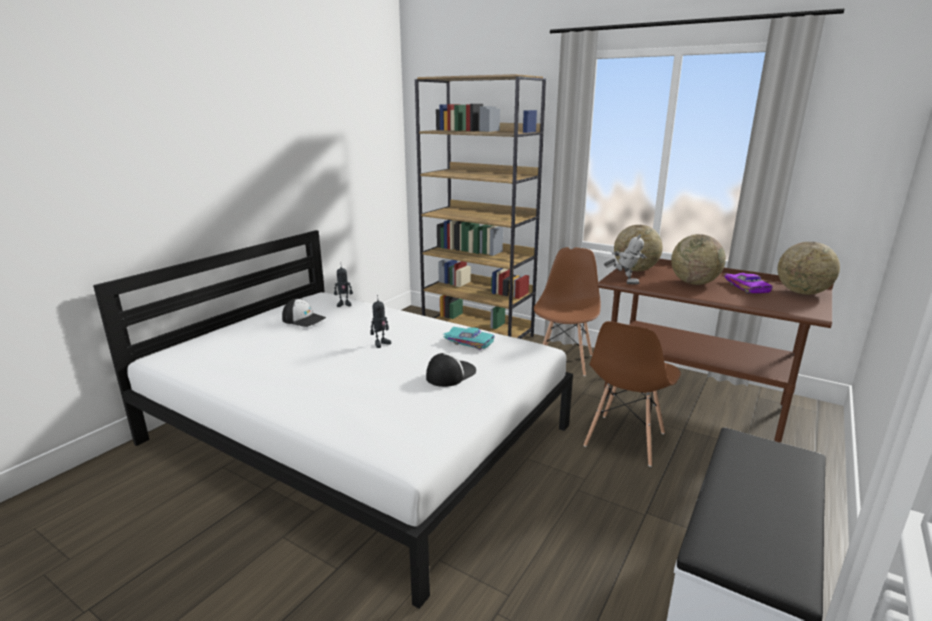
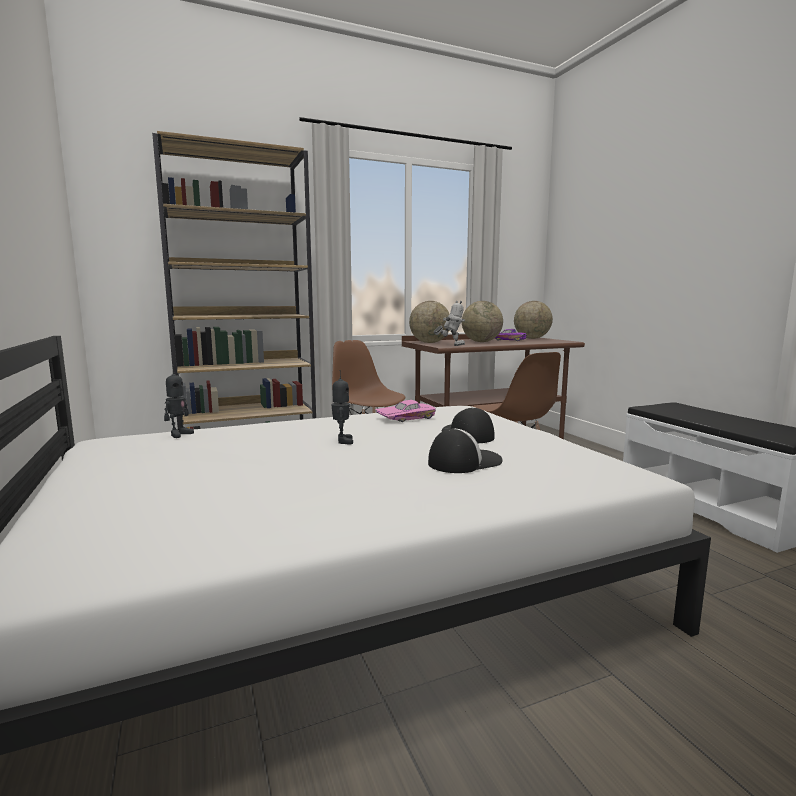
camera: 55 degrees left, 10 degrees down
cap [282,299,326,327] -> cap moved to [428,428,503,473]
turquoise toy car [443,327,495,350] -> pink toy car [375,400,436,422]

